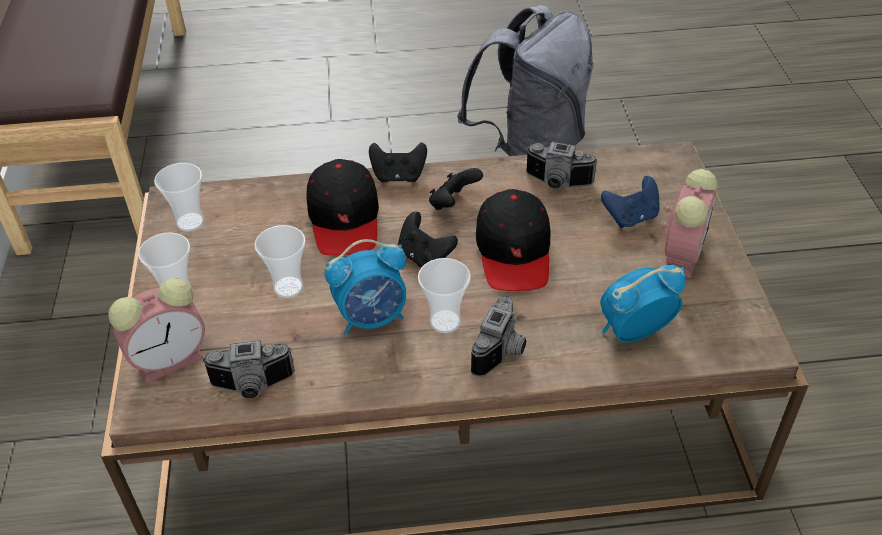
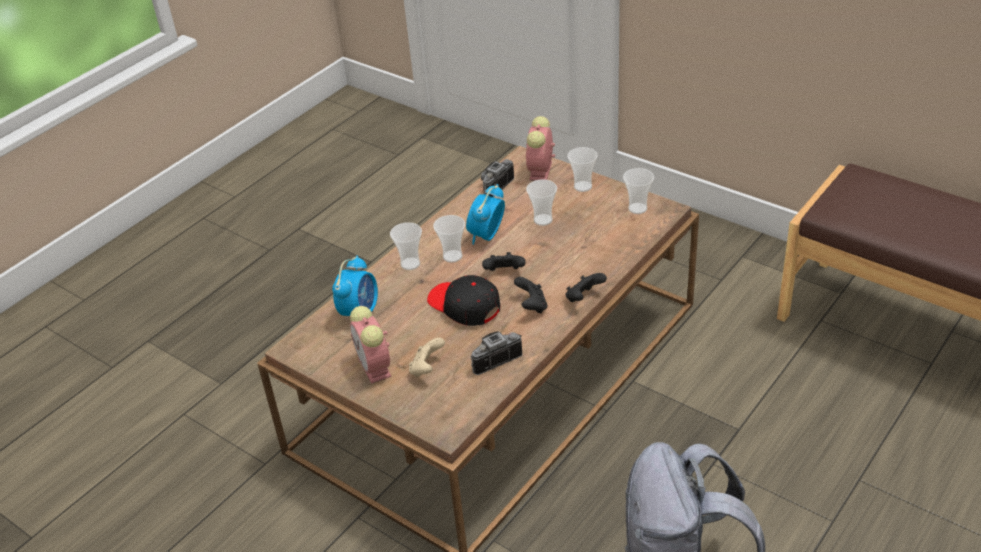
camera: 135 degrees right, 5 degrees down
black cap [306,159,379,255] -> none
camera [471,296,526,377] -> cup [390,222,422,270]
blue game controller [601,176,659,228] -> beige game controller [409,338,445,377]

